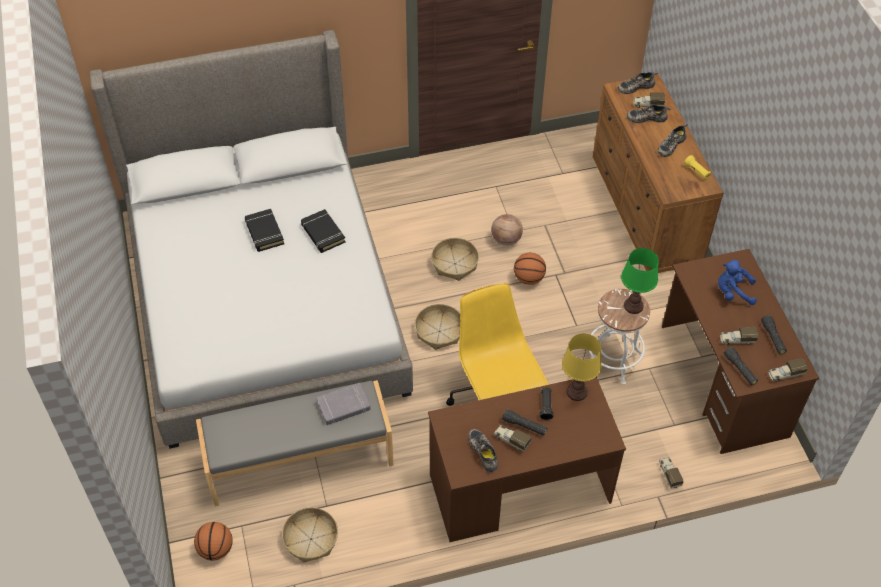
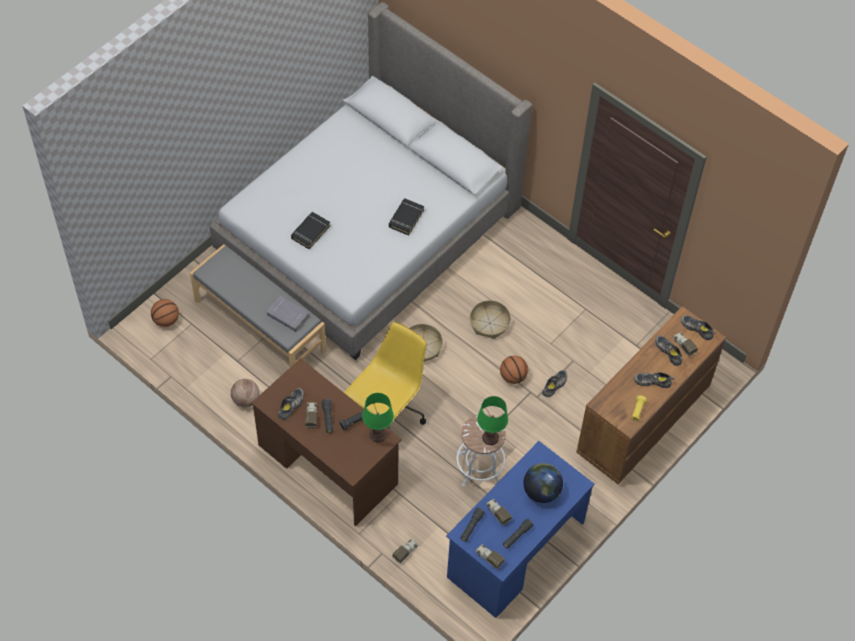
camera: 55 degrees right, 5 degrees up
black book [245,209,284,252] -> black book moved to [291,212,330,249]
basket [282,507,338,562] -> none
basketball [491,214,523,246] -> basketball moved to [231,379,260,407]
yellow table lamp [562,333,602,401] -> green table lamp [362,393,394,443]
brown desk [662,249,819,454] -> blue desk [446,441,595,618]
blue plush toy [718,260,757,305] -> globe [523,463,563,503]
none -> shoe [542,370,567,397]

